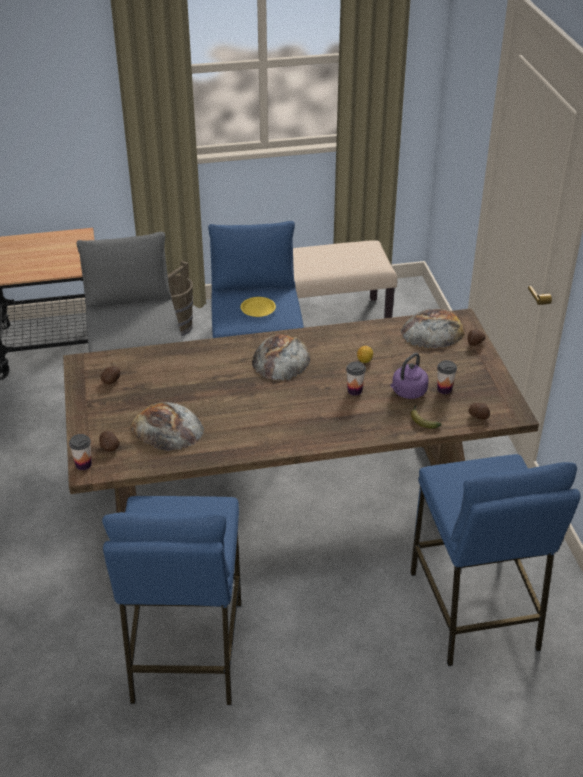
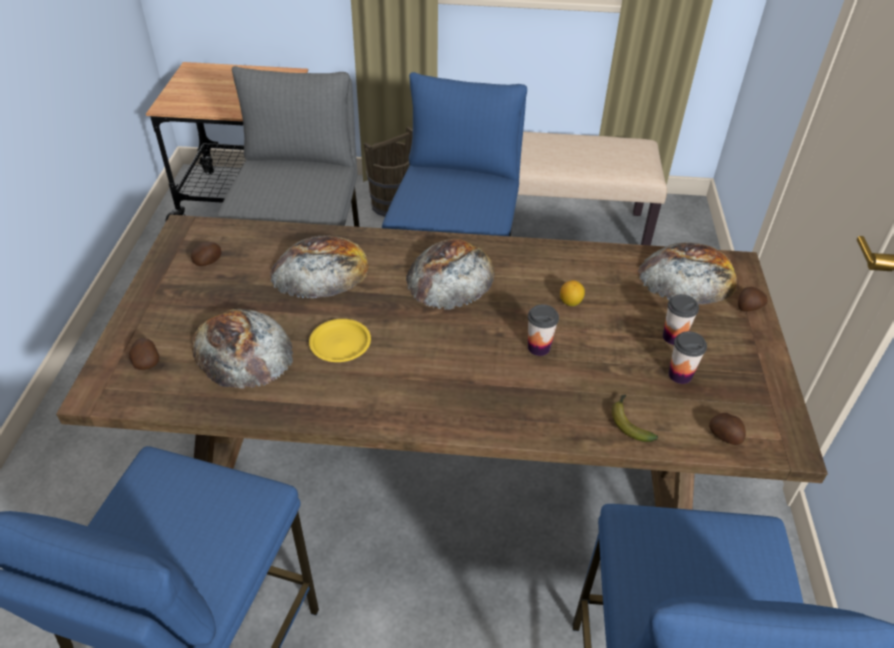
camera: 15 degrees right, 5 degrees up
cup [69,434,92,470] -> cup moved to [663,294,699,345]
yellow plate [241,297,276,317] -> yellow plate moved to [309,319,371,362]
purple kettle [390,353,429,399] -> none
none -> bread [270,235,369,298]

